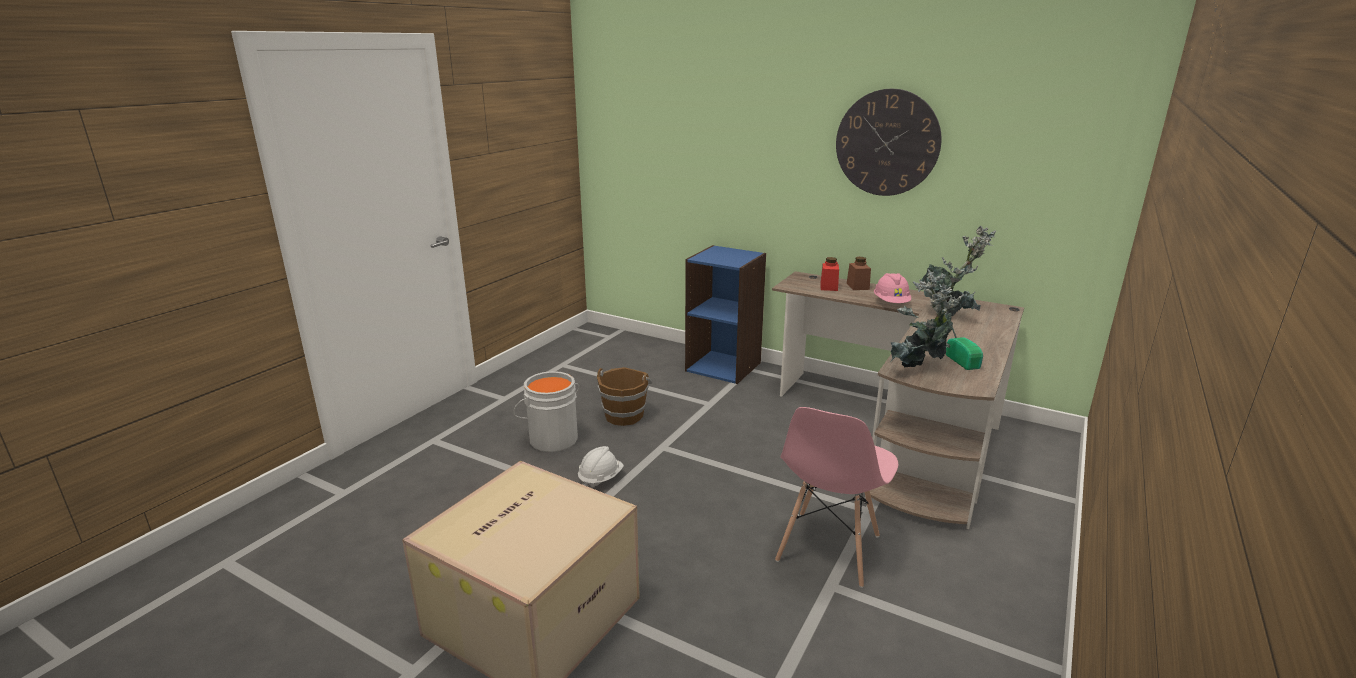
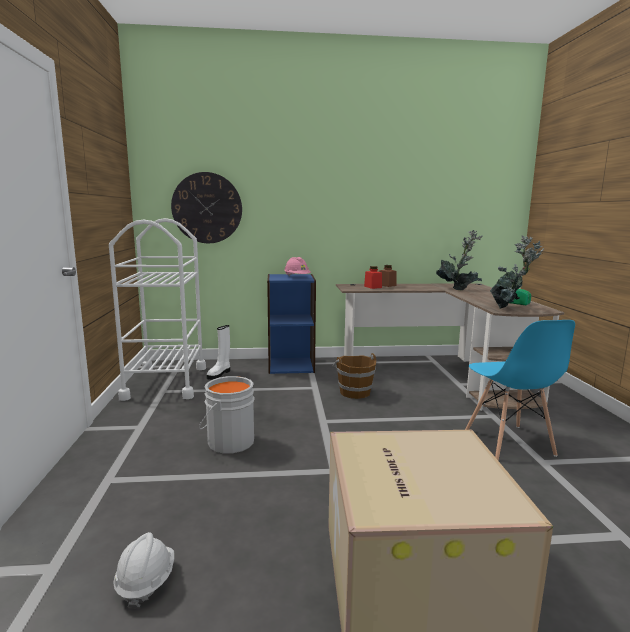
camera: 35 degrees left, 10 degrees down
white hard hat [578,446,624,488] -> white hard hat moved to [113,532,174,609]
brown bucket [597,367,652,426] -> brown bucket moved to [333,353,376,399]
pink chair [775,407,899,588] -> blue chair [465,320,575,460]
wall clock [836,89,942,196] -> wall clock moved to [171,172,242,243]
pink hard hat [874,273,911,303] -> pink hard hat moved to [284,257,311,276]
none -> white cart [109,218,206,401]
none -> white boot [207,325,230,380]

